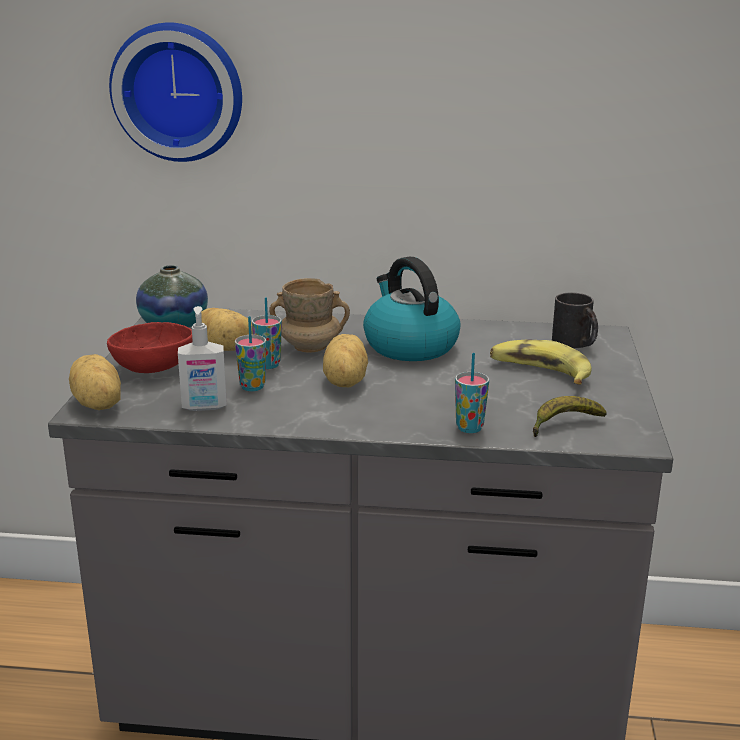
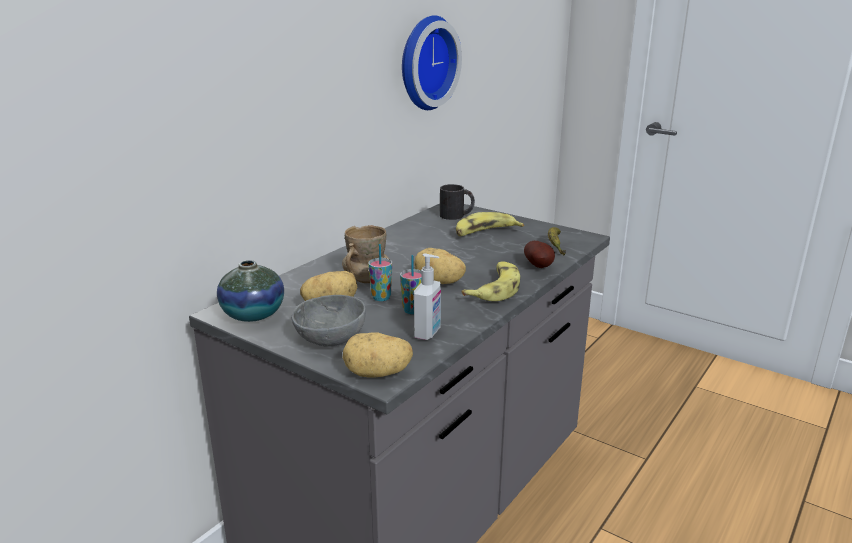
camera: 60 degrees left, 0 degrees up
red bowl [107,322,193,373] -> grey bowl [292,295,366,347]
wall clock [109,22,242,162] -> wall clock moved to [402,15,462,110]
kettle [363,257,461,361] -> none
cup [455,353,489,433] -> potato [524,241,555,268]
none -> banana [461,261,520,301]

